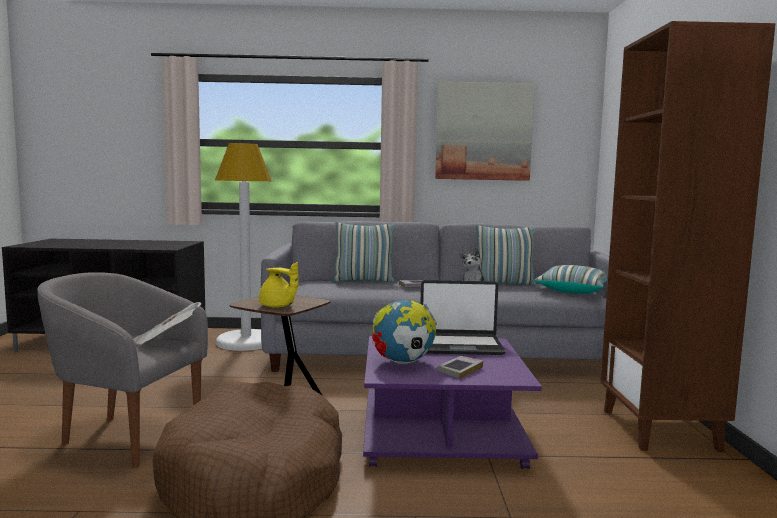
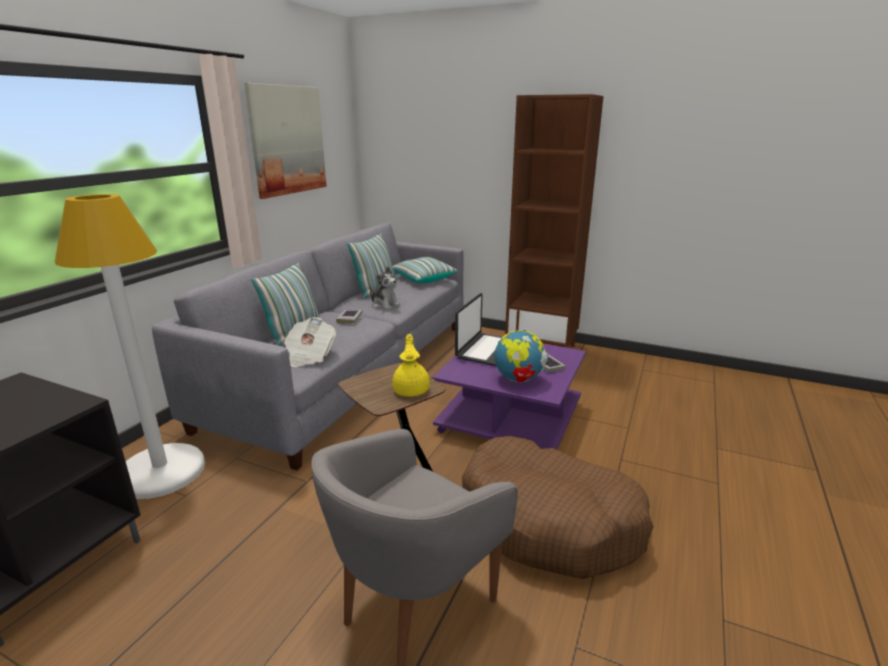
camera: 65 degrees left, 15 degrees up
newspaper [133,302,201,345] -> newspaper moved to [284,317,336,367]
yellow teapot [259,262,299,308] -> yellow teapot turned 60 degrees counterclockwise [392,334,430,397]

